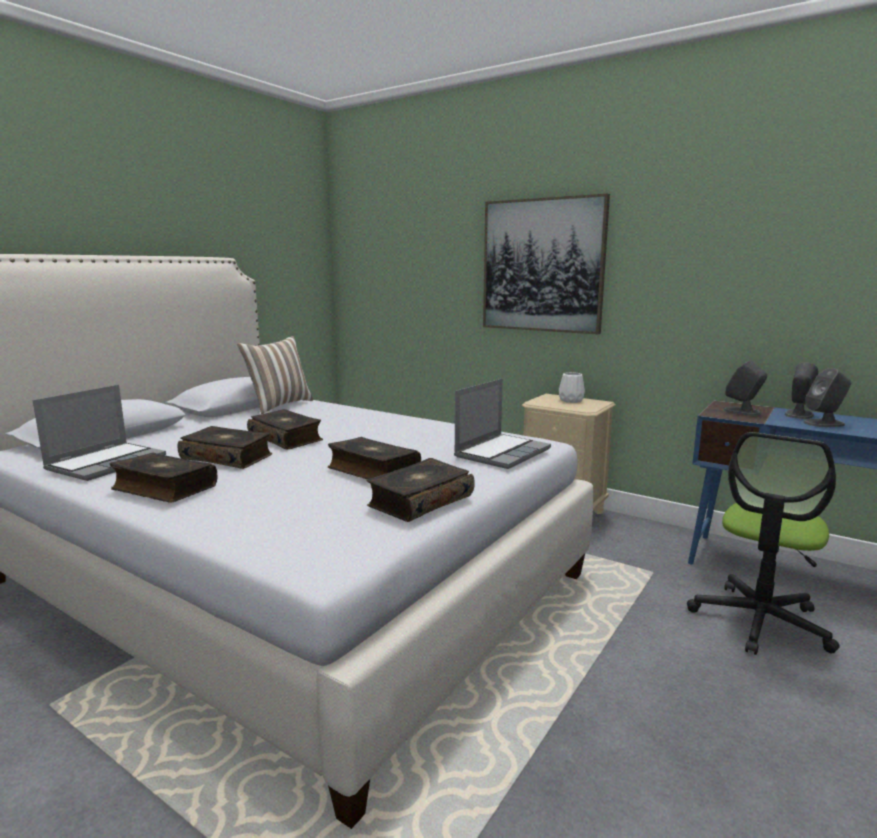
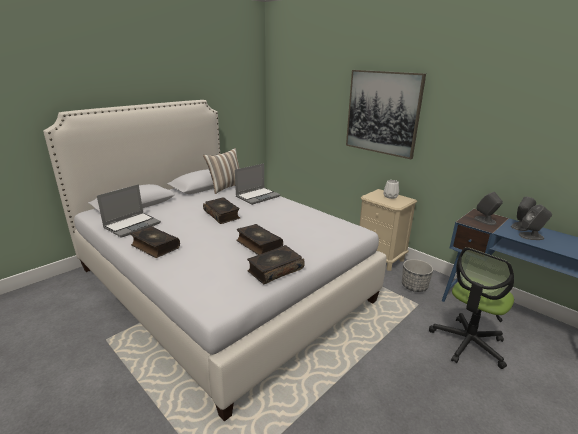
camera: 10 degrees right, 10 degrees up
book [177,426,272,469] -> none
laptop [454,378,551,469] -> laptop moved to [235,163,280,205]
none -> planter [402,259,433,292]

